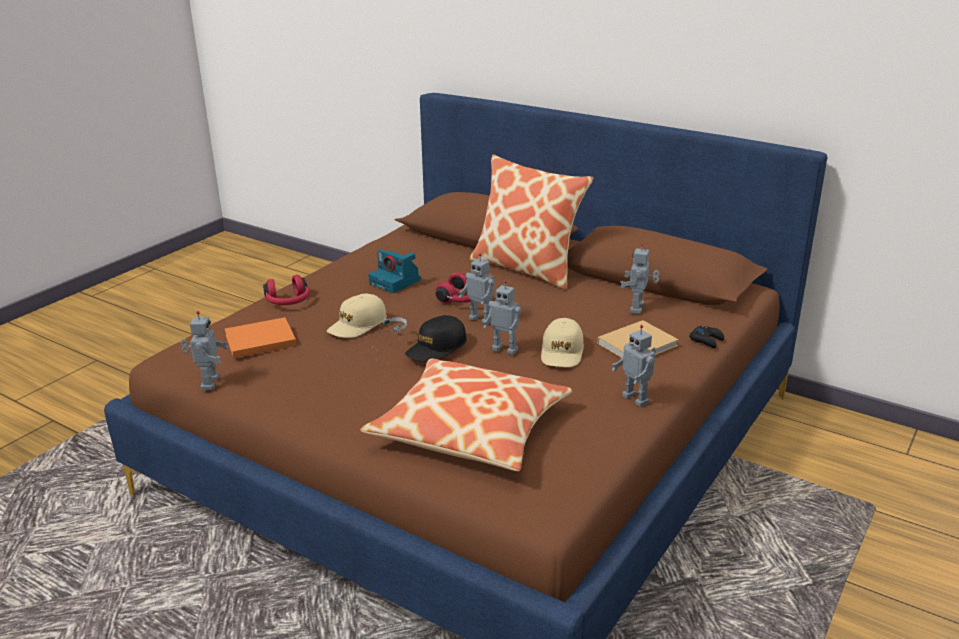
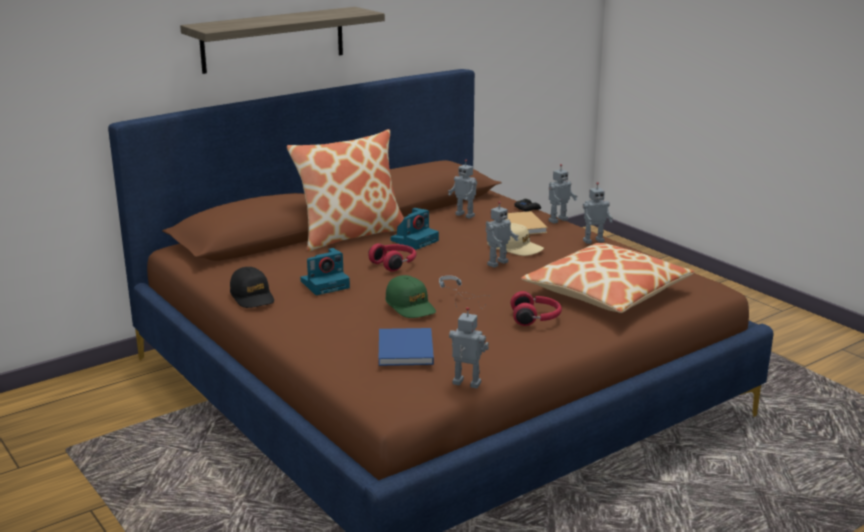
camera: 70 degrees left, 5 degrees down
orange book [225,317,297,358] -> blue book [379,328,434,366]
red headphones [263,275,310,305] -> red headphones moved to [511,291,562,326]
beige cap [327,294,387,338] -> green cap [385,275,436,318]
black cap [405,315,467,362] -> black cap moved to [230,267,274,308]
toy robot [459,253,495,324] -> toy robot moved to [549,164,577,224]
none -> shelf [180,7,385,74]
none -> camera [390,208,439,250]

